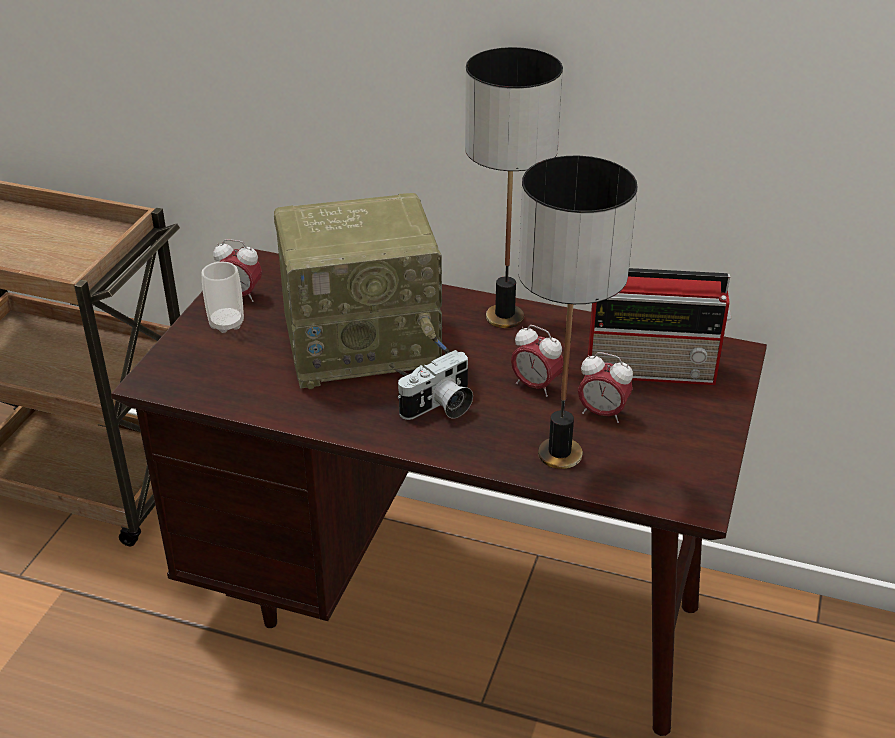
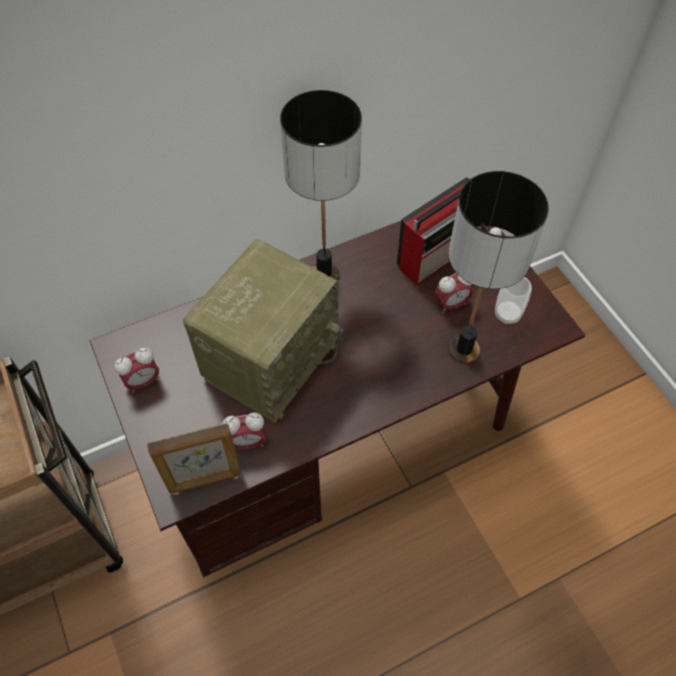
camera: 45 degrees left, 20 degrees up
cup [202,262,244,333] -> cup moved to [495,277,532,324]
camera [397,350,473,420] -> none
alarm clock [511,325,563,397] -> alarm clock moved to [222,412,266,450]
none -> picture frame [147,424,241,494]

